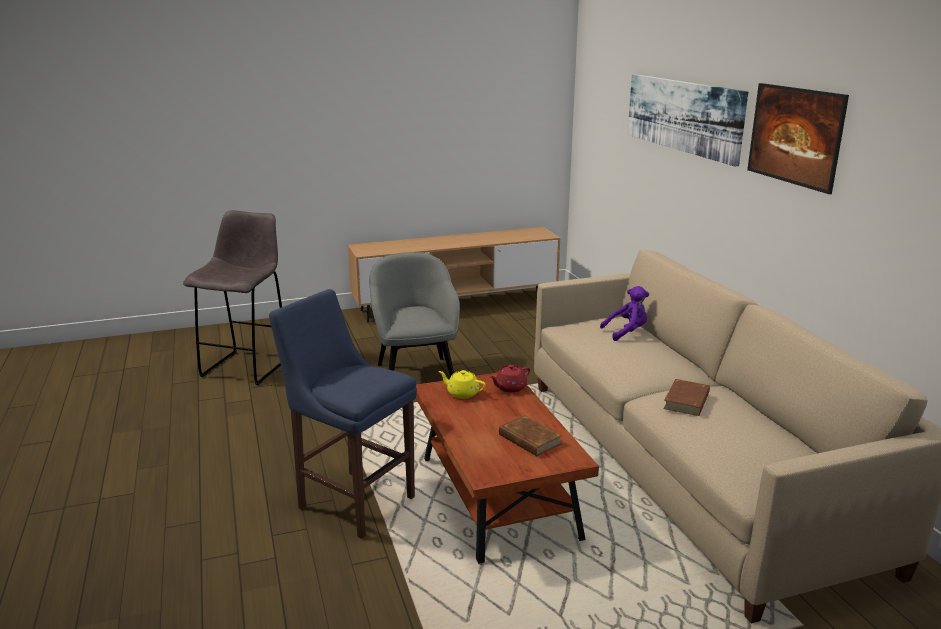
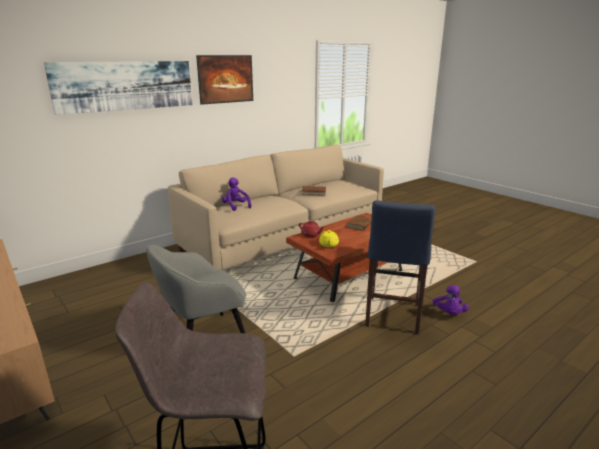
camera: 110 degrees left, 0 degrees up
none -> purple plush toy [432,285,469,315]

